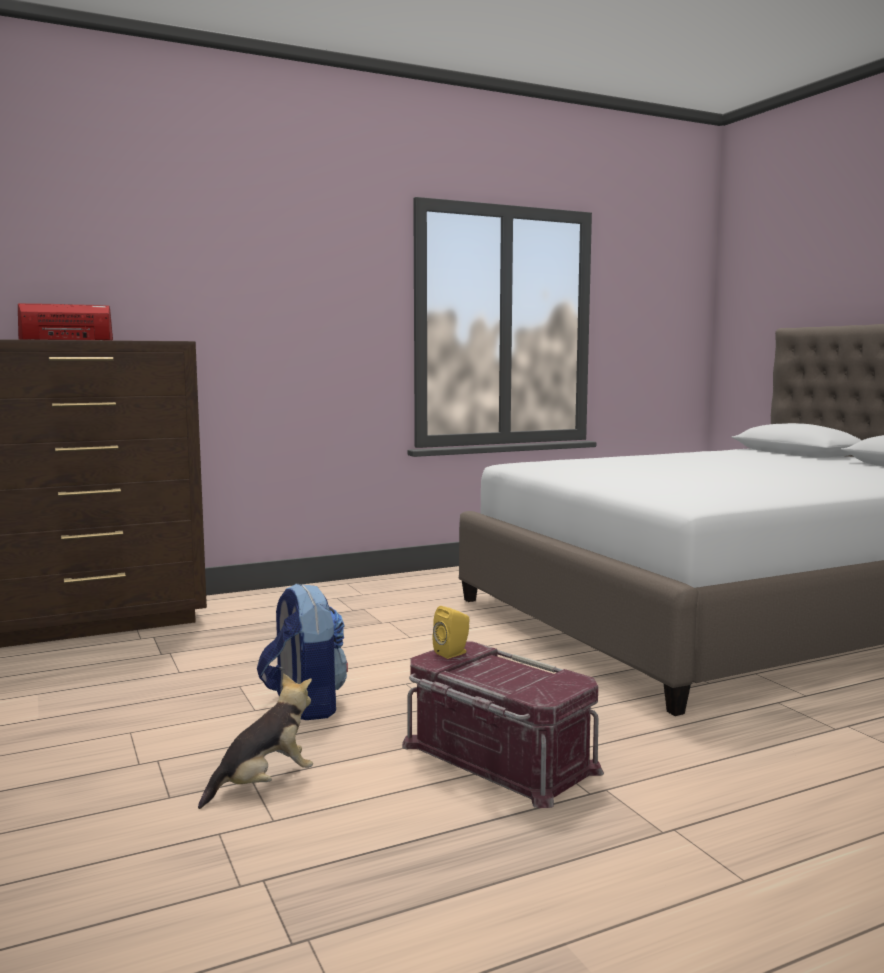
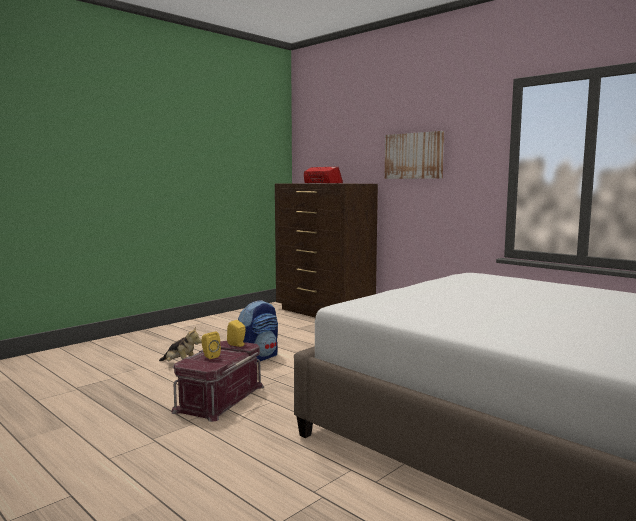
camera: 70 degrees right, 0 degrees up
none -> yellow speaker [202,332,221,359]
none -> picture [384,131,444,179]

